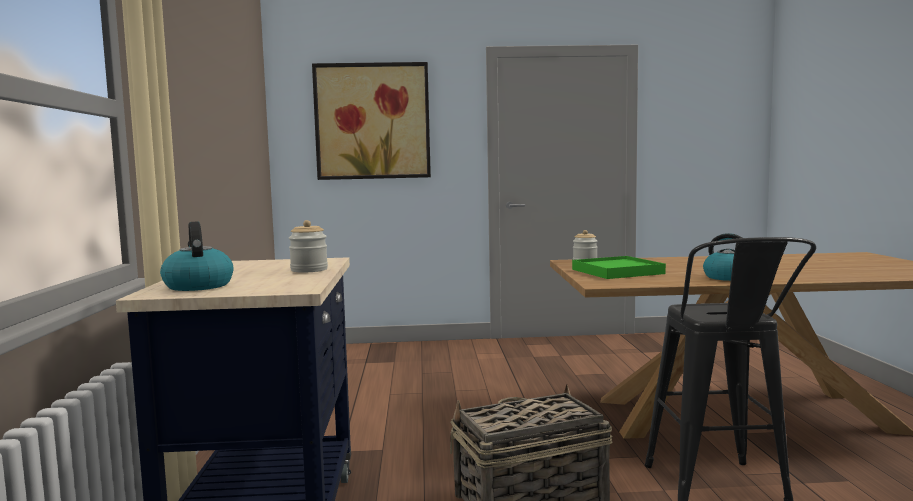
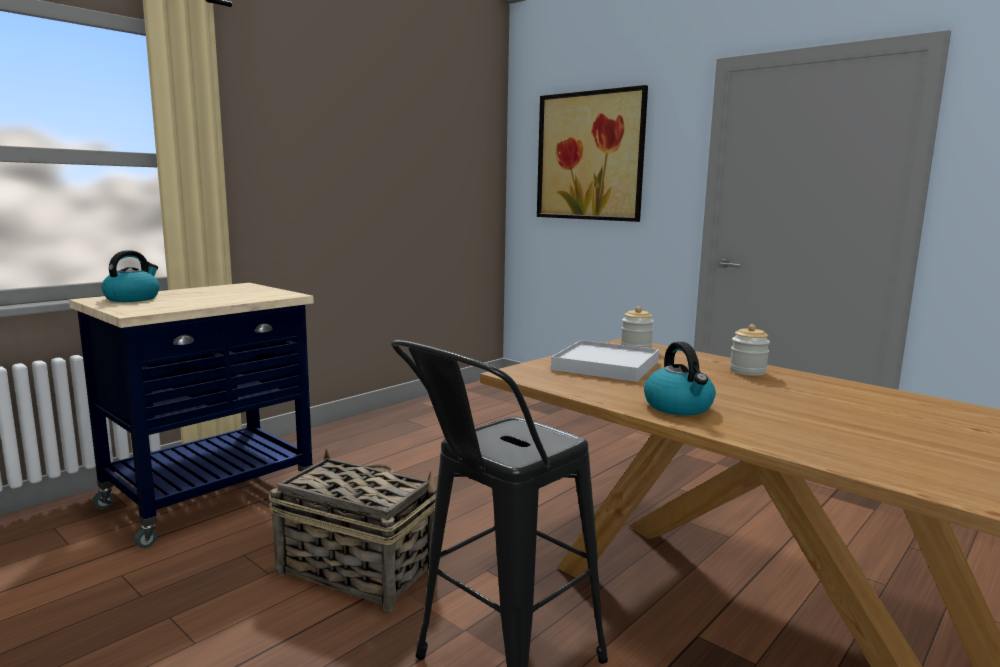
camera: 45 degrees right, 5 degrees up
jar [289,220,328,273] -> jar moved to [730,324,770,376]
green tray [572,256,666,279] -> white tray [551,340,659,382]

